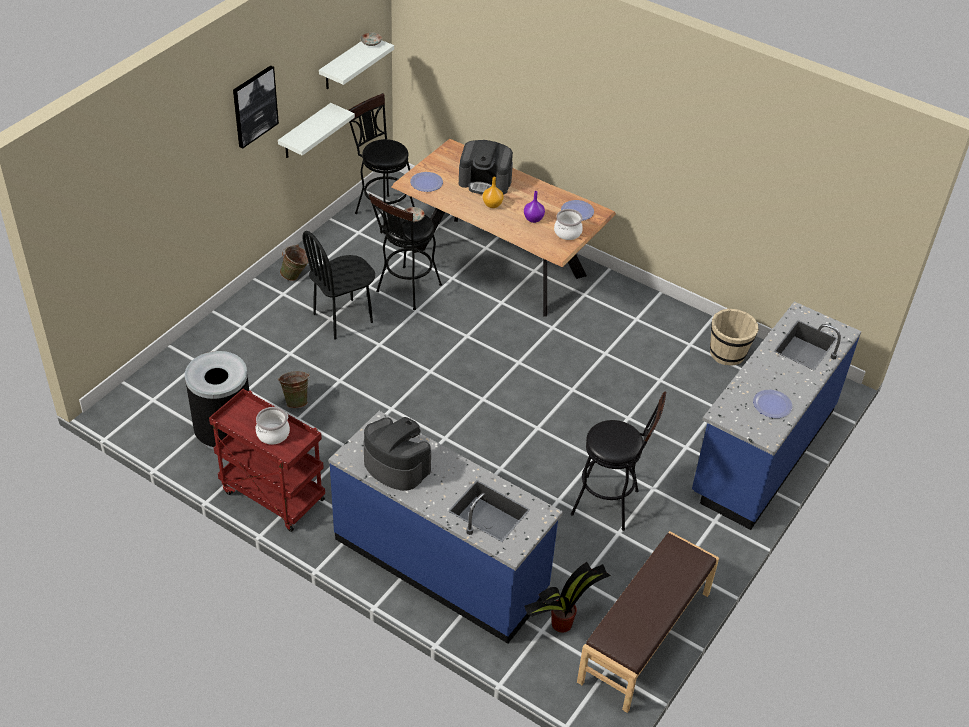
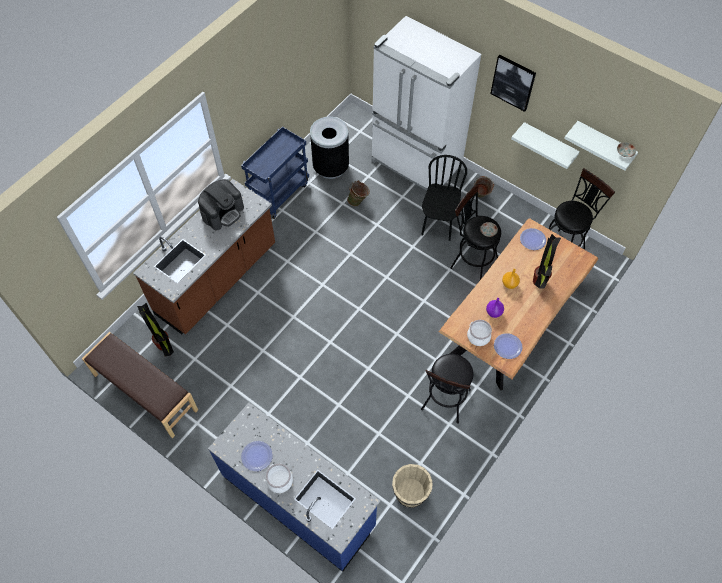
camera: 95 degrees right, 15 degrees up
red cart [209,389,325,532] -> blue cart [241,126,309,219]
cooking pot [256,407,290,445] -> cooking pot moved to [266,463,293,493]
black chair [303,231,375,340] -> black chair turned 45 degrees clockwise [421,155,467,241]
blue counter [328,411,563,644] -> brown counter [133,179,275,334]
coffee machine [459,140,513,195] -> potted plant [533,234,561,288]
black stool [571,392,666,531] -> black stool moved to [421,354,473,424]
none -> white fridge [371,16,481,191]

